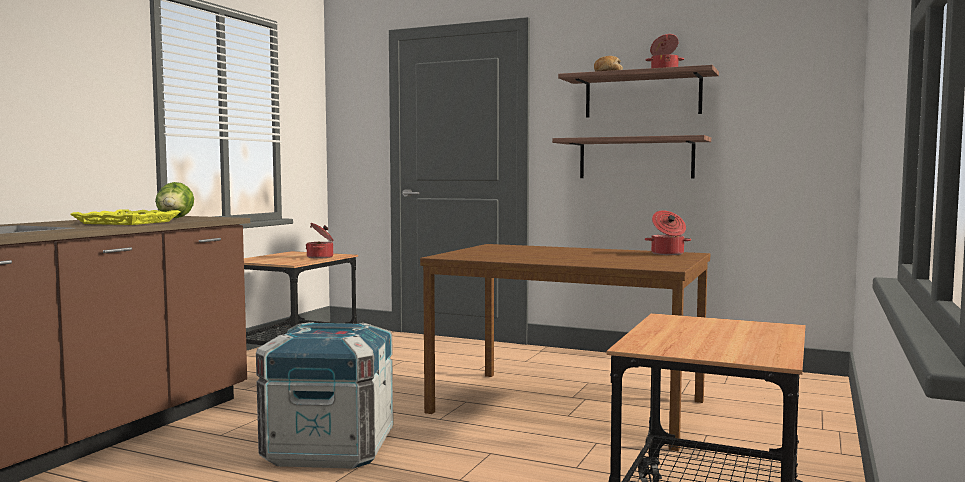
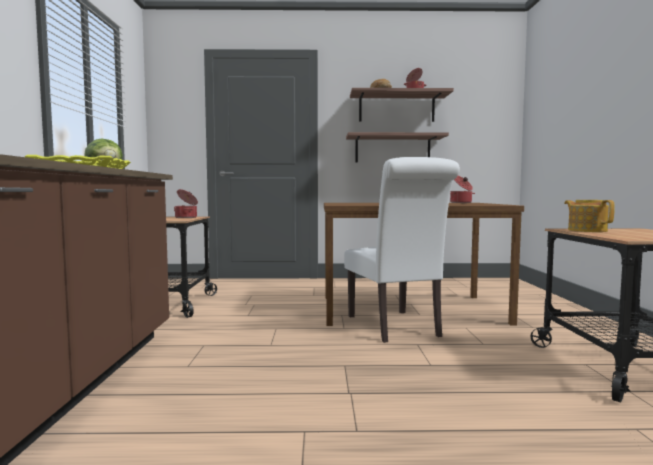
camera: 25 degrees left, 0 degrees up
crate [256,322,393,469] -> none
none -> white chair [344,157,460,343]
none -> teapot [564,200,615,232]

